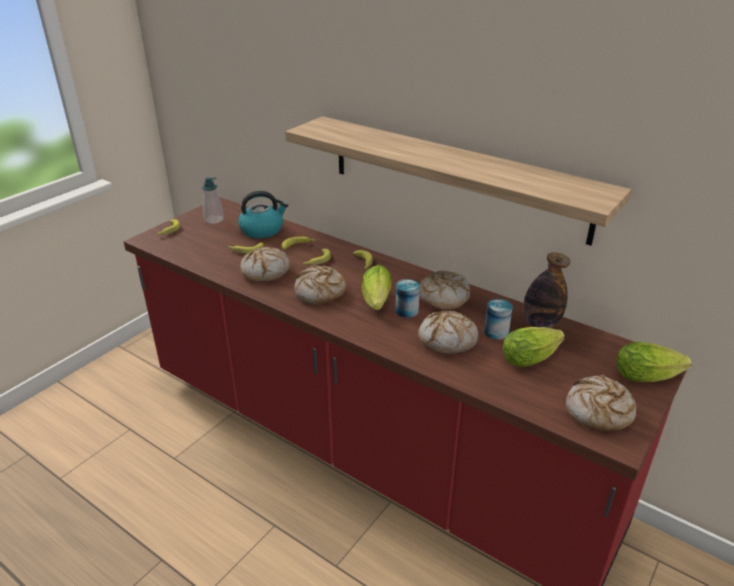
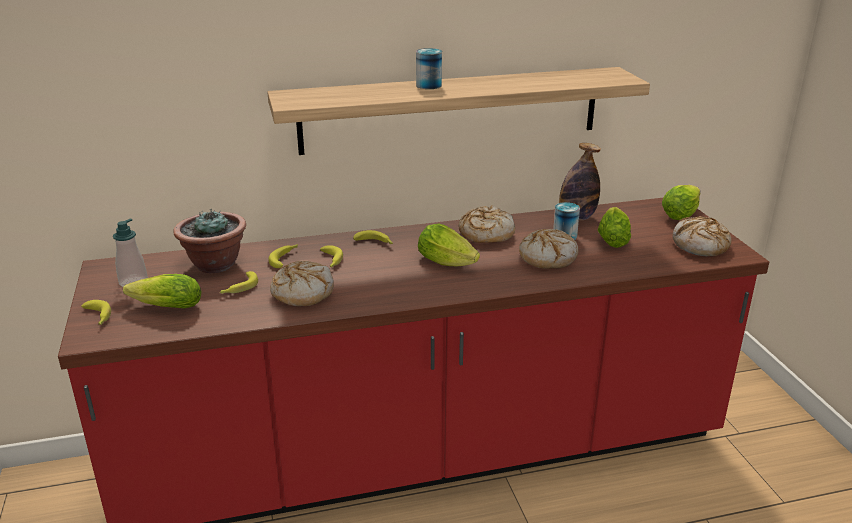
camera: 50 degrees left, 5 degrees down
kettle [238,191,288,238] -> potted plant [174,209,246,273]
bread [294,265,346,304] -> none
can [396,279,420,318] -> can moved to [416,48,442,89]
none -> lettuce [123,274,201,308]

